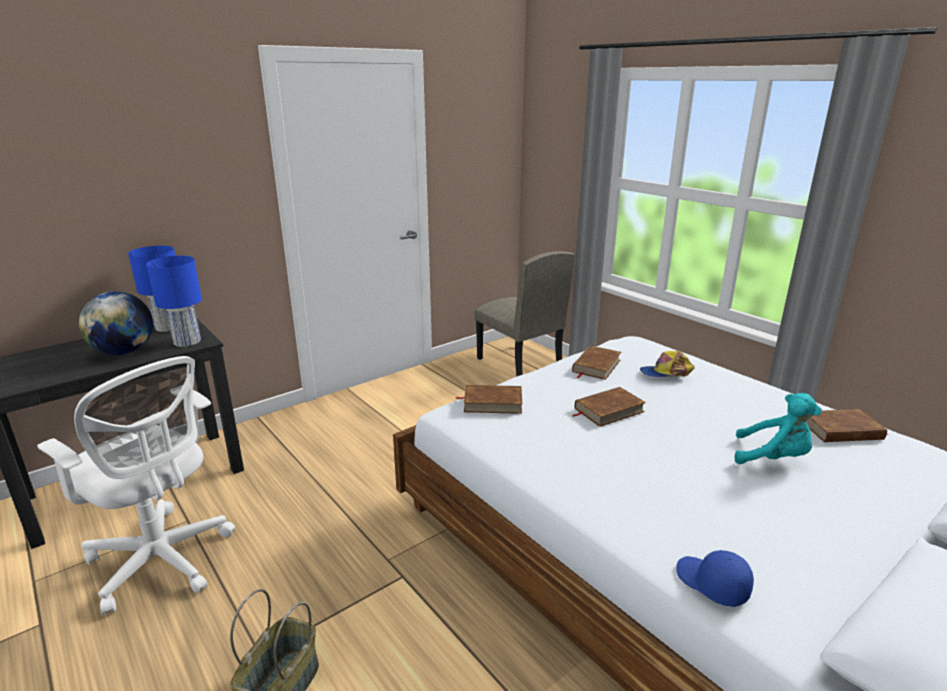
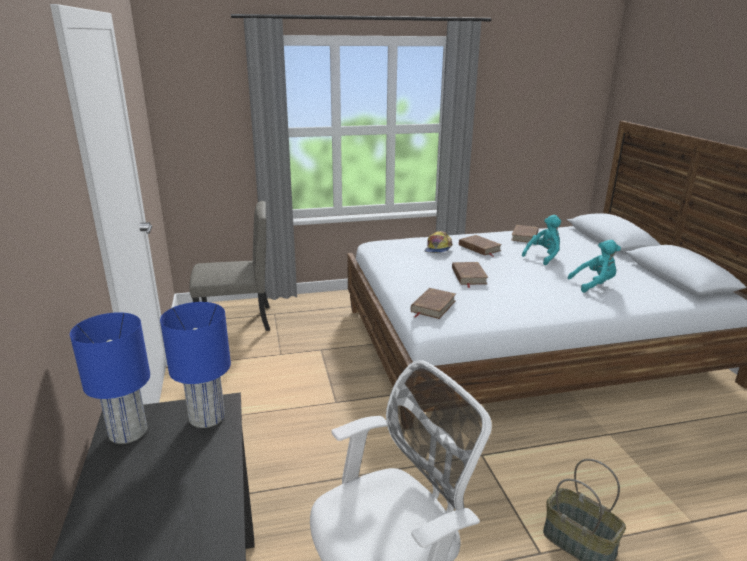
camera: 65 degrees left, 0 degrees up
globe [79,291,153,355] -> none
brown book [572,346,621,380] -> brown book moved to [459,235,502,257]
blue cap [676,550,754,607] -> none
none -> turquoise plush toy [568,240,621,292]

